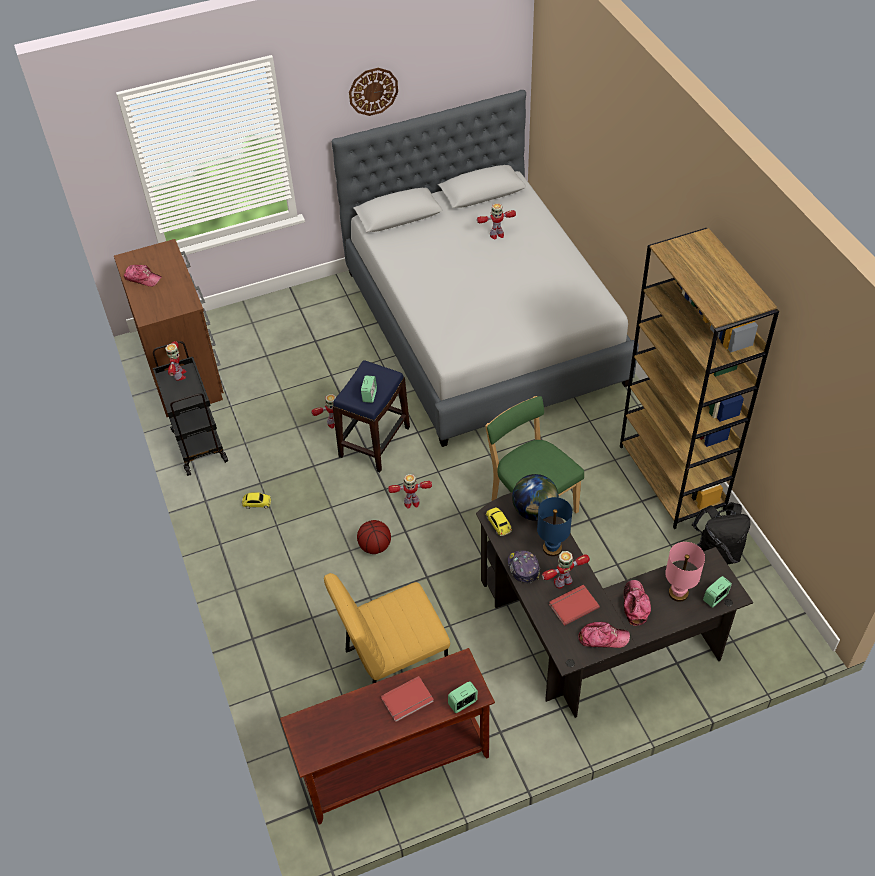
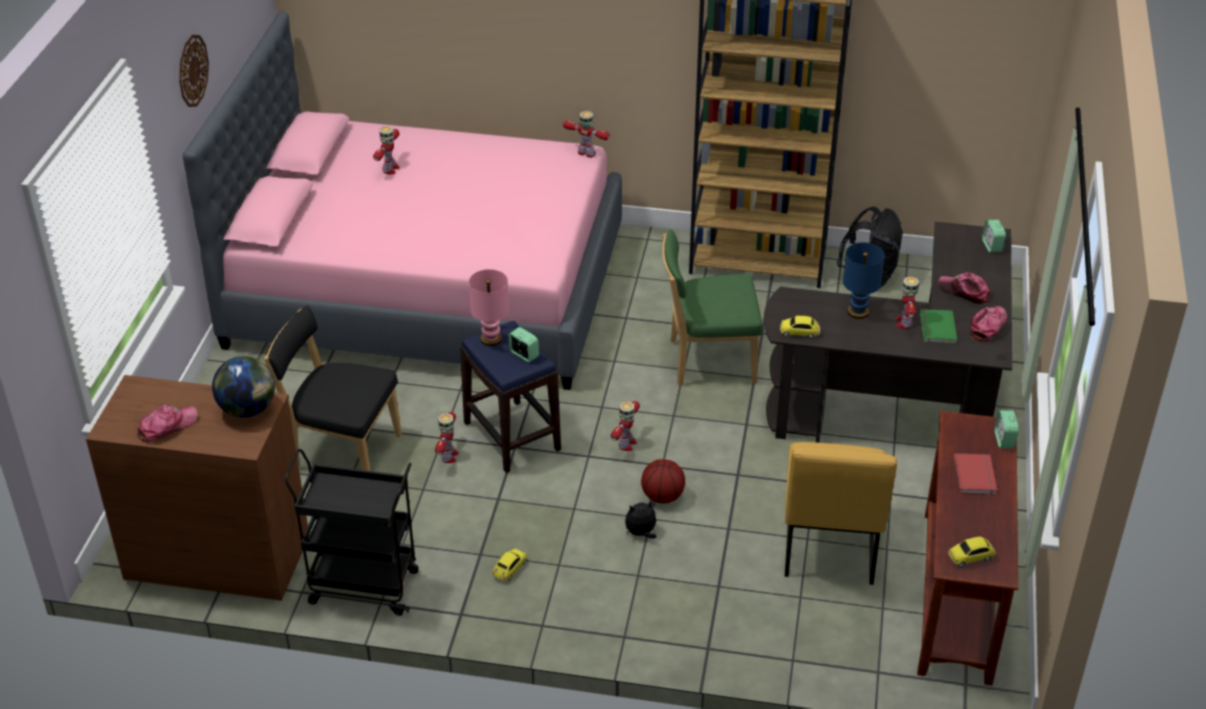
camera: 60 degrees left, 10 degrees down
toy robot [165,341,187,381] -> toy robot moved to [563,111,610,158]
grey bed [332,90,639,447] -> pink bed [183,11,622,390]
cap [508,550,540,583] -> none
globe [512,474,559,521] -> globe moved to [212,356,275,418]
red book [549,584,600,626] -> green book [920,309,958,343]
pink table lamp [665,542,705,602] -> pink table lamp moved to [469,269,509,346]
none -> black chair [264,306,402,471]
none -> plush toy [625,500,656,539]
none -> toy car [948,537,996,568]

